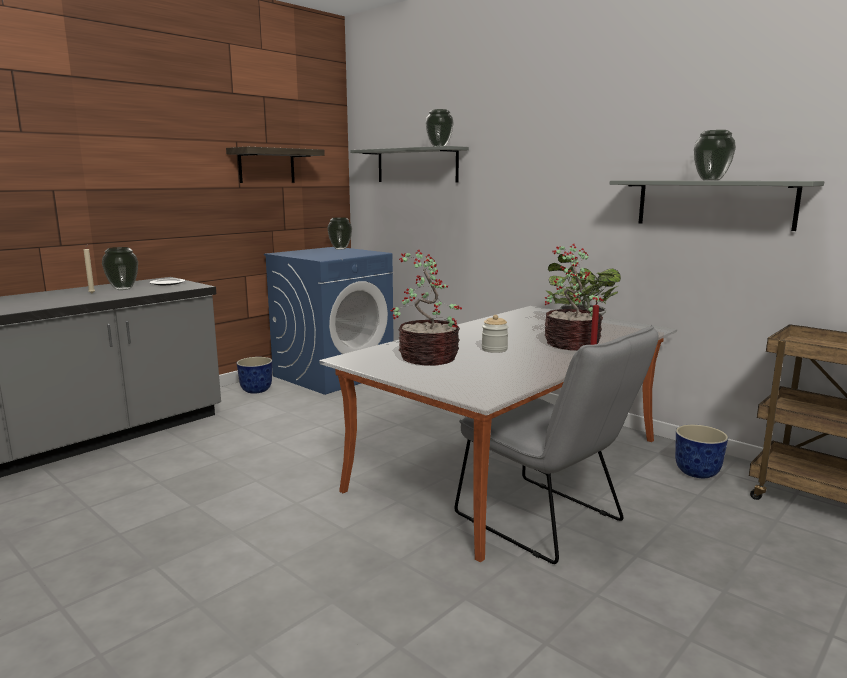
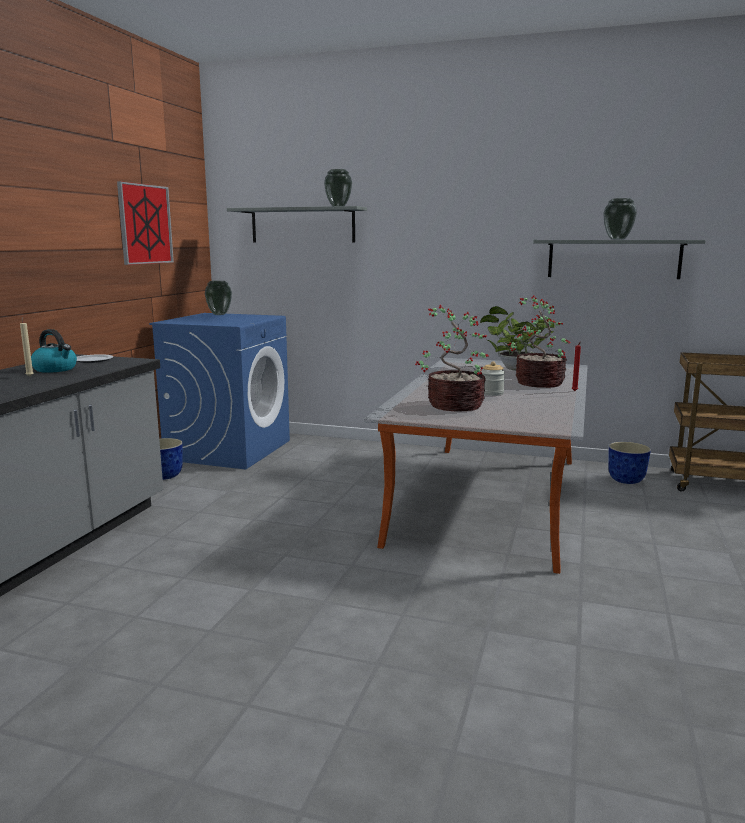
camera: 25 degrees left, 0 degrees up
vase [102,247,138,290] -> kettle [31,329,77,373]
shelf [226,147,325,183] -> picture [117,181,174,265]
grey chair [455,325,658,564] -> none

